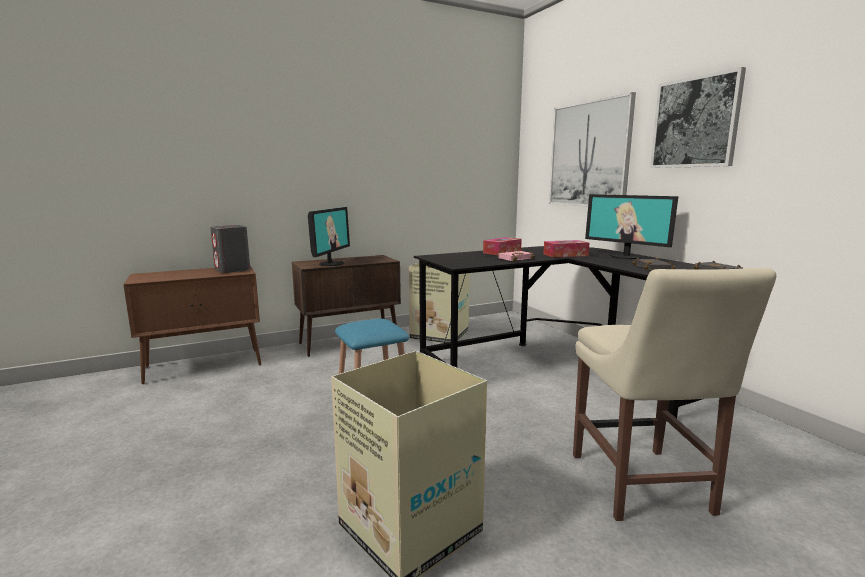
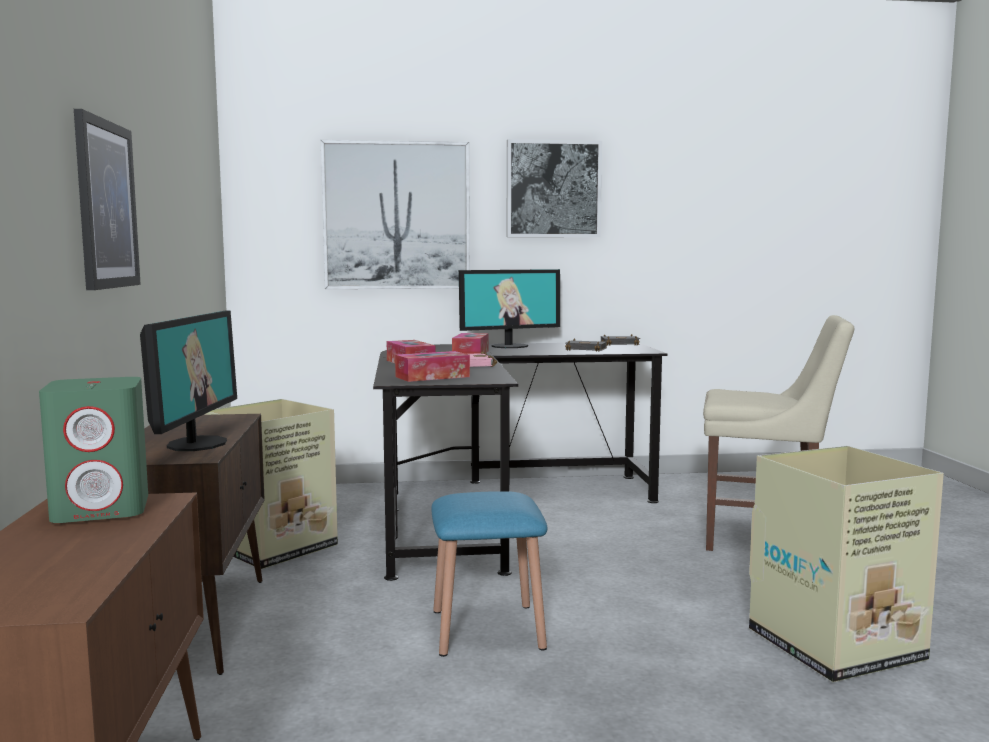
camera: 70 degrees left, 5 degrees down
grey speaker [210,225,250,273] -> green speaker [39,377,148,523]
monitor [308,207,350,266] -> monitor turned 60 degrees clockwise [140,310,237,451]
none -> picture [74,109,141,290]
none -> tissue box [395,351,470,382]

